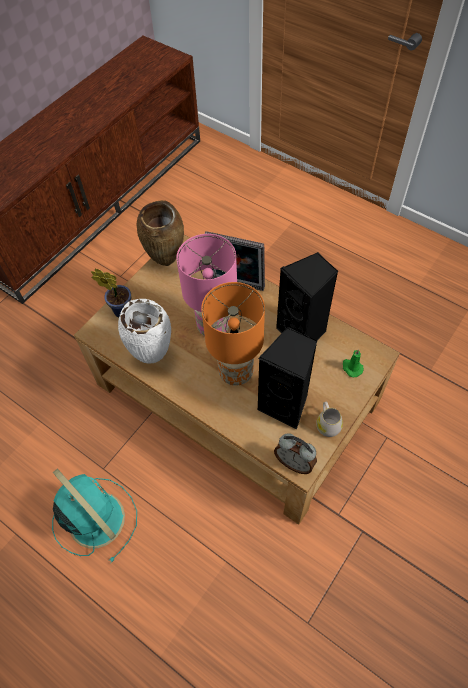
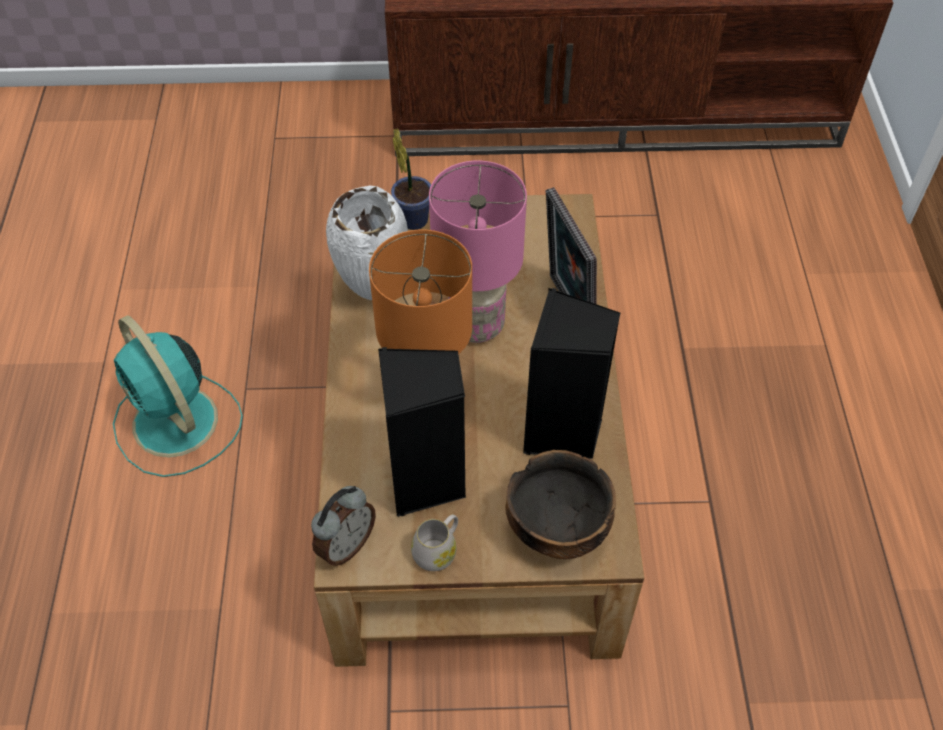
camera: 50 degrees right, 5 degrees down
turquoise fan [52,469,137,563] -> turquoise fan turned 135 degrees clockwise [113,315,243,477]
brown vase [137,200,184,266] -> none
alarm clock [274,433,317,474] -> alarm clock turned 135 degrees counterclockwise [311,486,376,566]
green candle [343,349,364,377] -> bowl [506,450,616,559]

